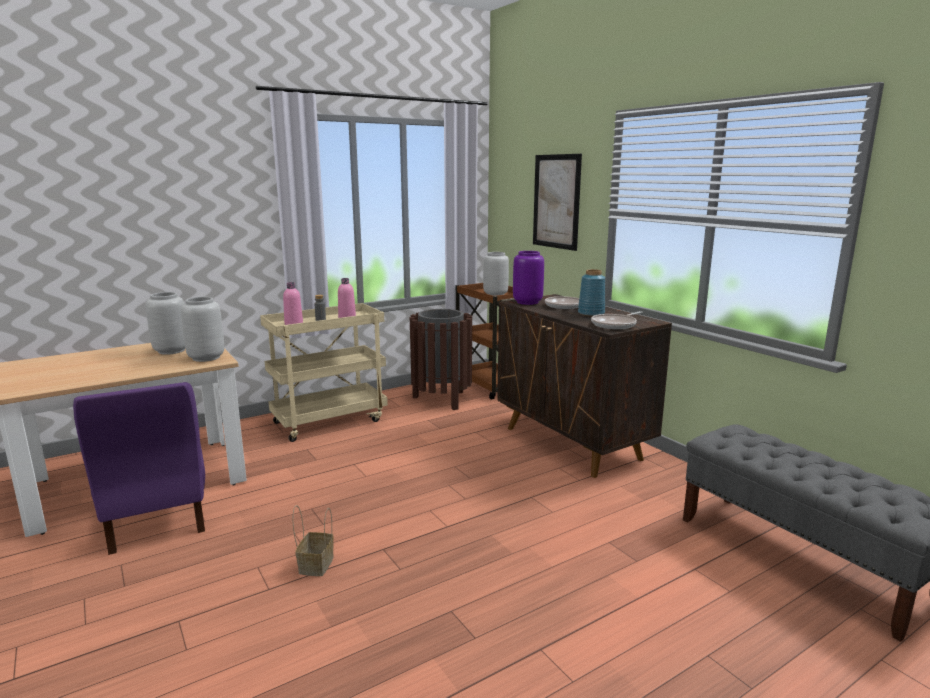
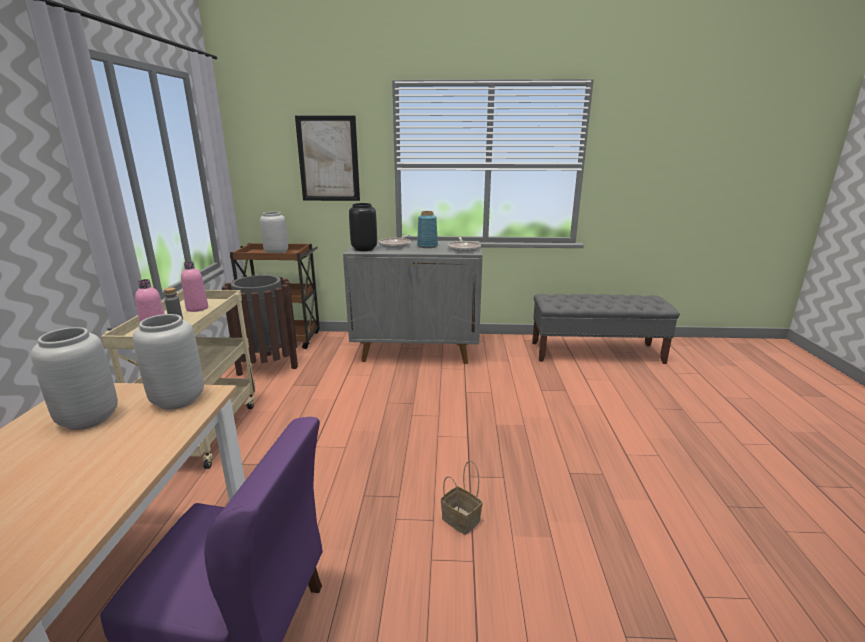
camera: 55 degrees left, 5 degrees up
brown cabinet [497,294,672,478] -> grey cabinet [343,240,483,364]
purple vase [513,251,544,305] -> black vase [349,203,377,251]

